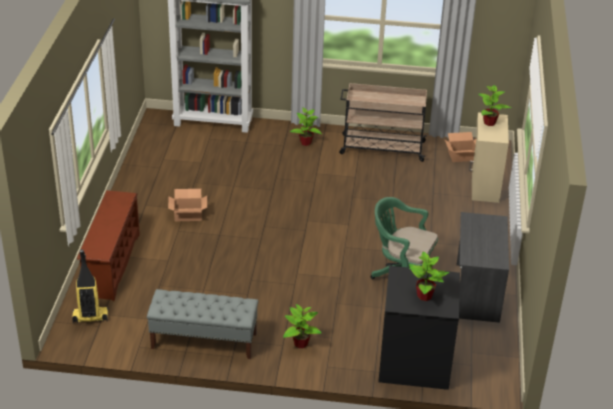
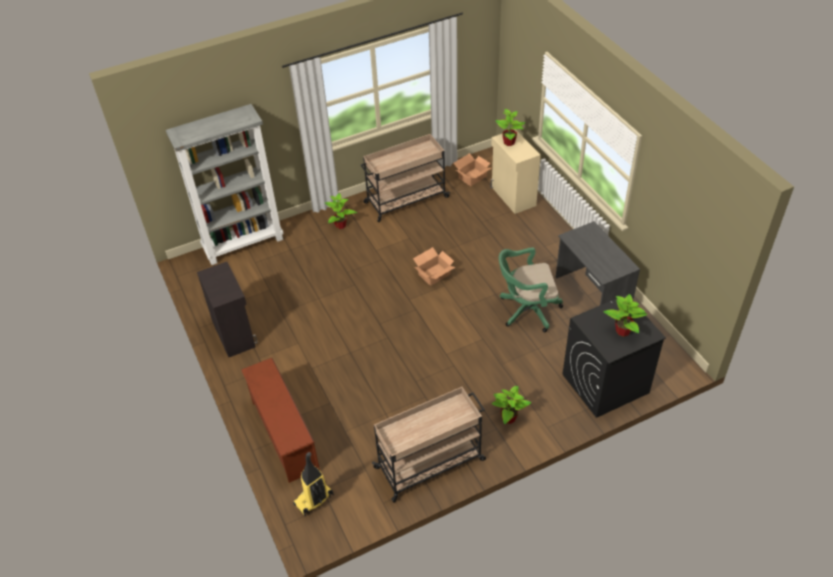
camera: 30 degrees left, 10 degrees up
grey bench [147,289,258,359] -> beige cart [372,387,486,503]
cardboard box [168,189,207,221] -> cardboard box moved to [413,247,456,286]
none -> black cabinet [197,262,258,357]

